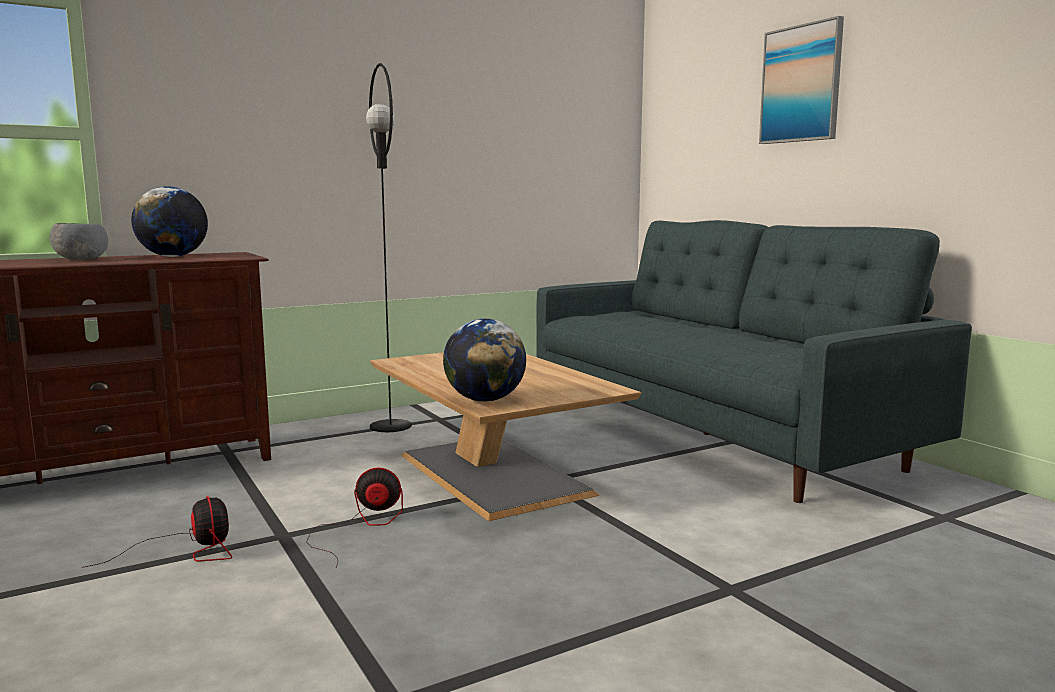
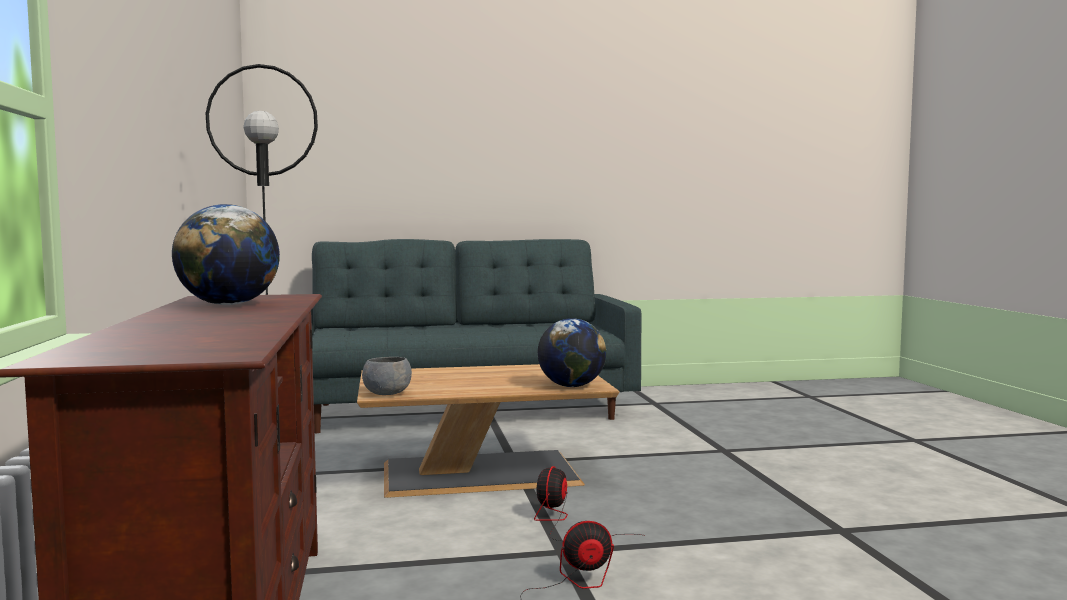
camera: 70 degrees left, 5 degrees down
grey bowl [50,223,108,260] -> grey bowl moved to [362,357,412,395]
picture [759,16,844,144] -> none

